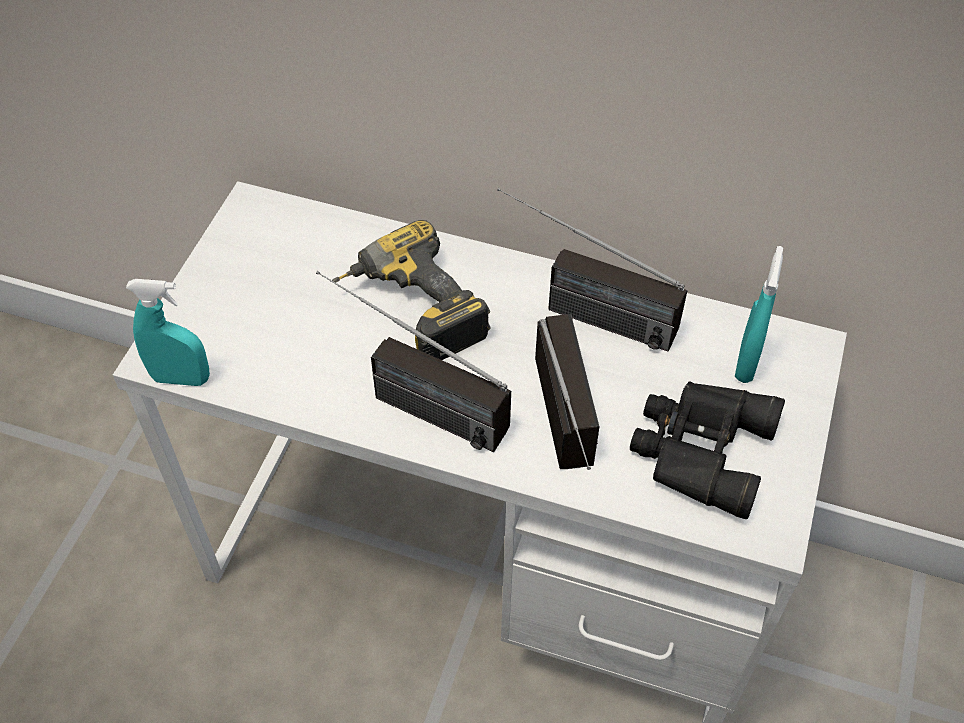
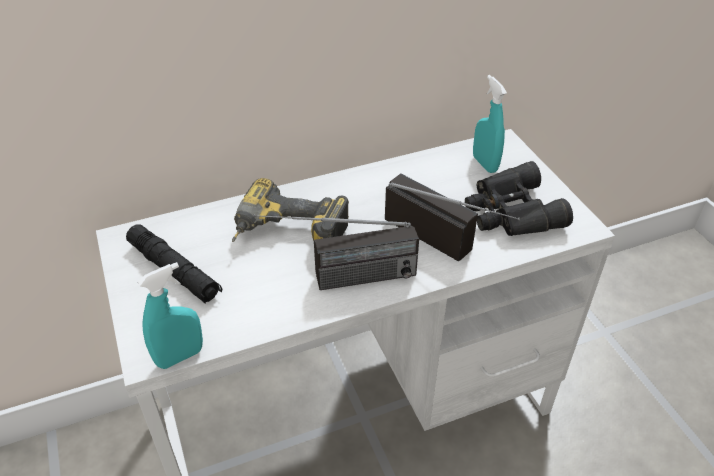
camera: 40 degrees left, 10 degrees down
radio [497,188,688,352] -> none
none -> black flashlight [126,225,222,304]

